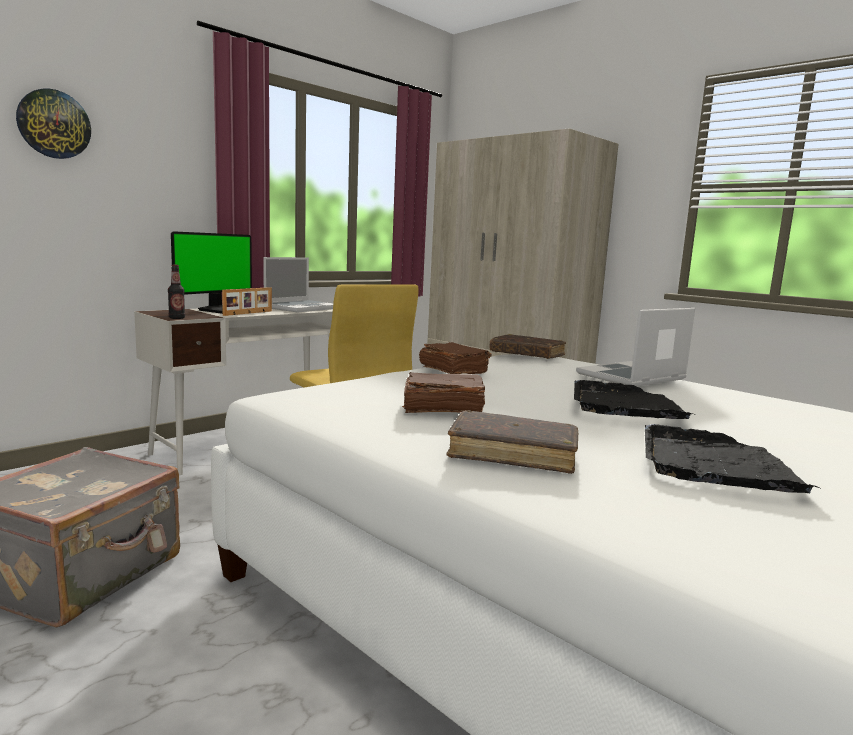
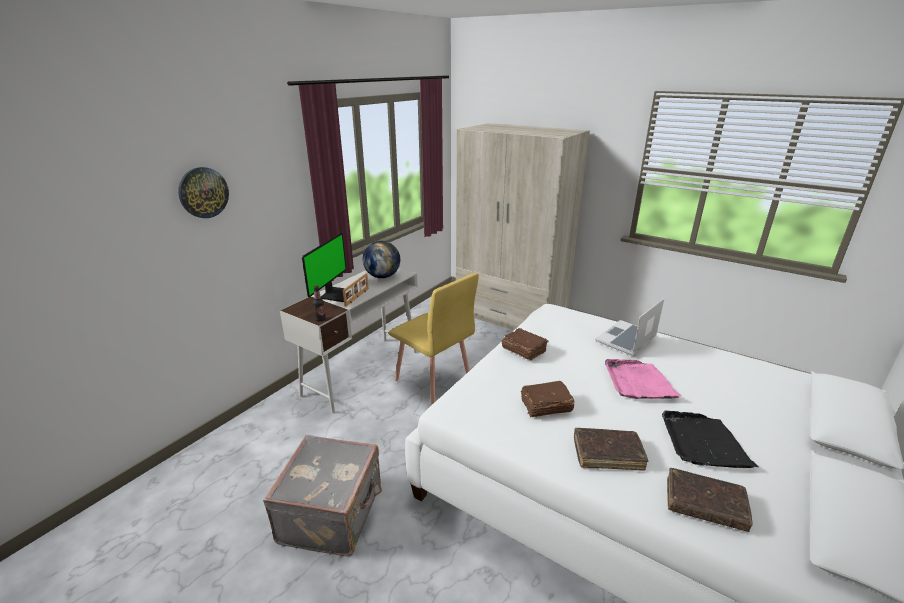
camera: 10 degrees left, 15 degrees up
laptop [263,257,333,313] -> globe [363,241,400,278]
brown book [489,334,566,359] -> brown book moved to [667,468,753,532]
black tray [574,380,696,419] -> pink tray [605,359,682,399]

